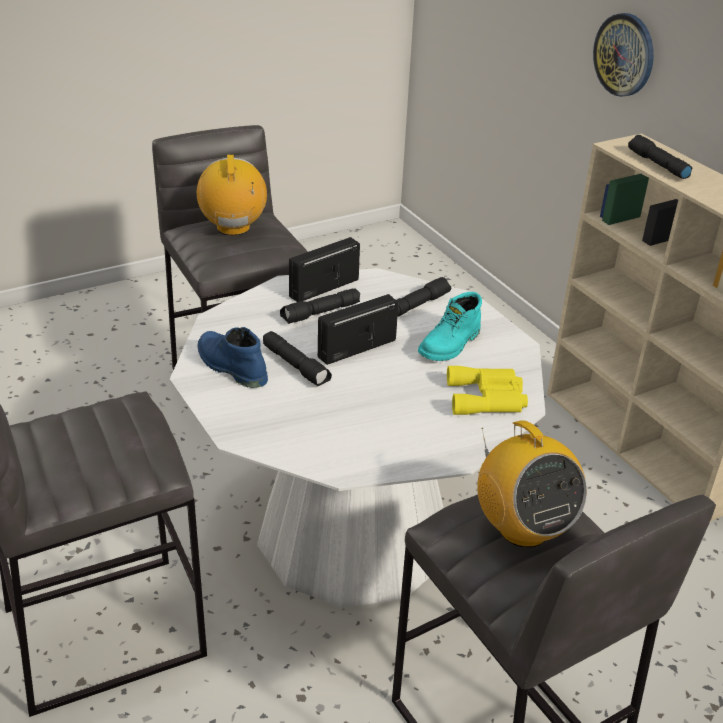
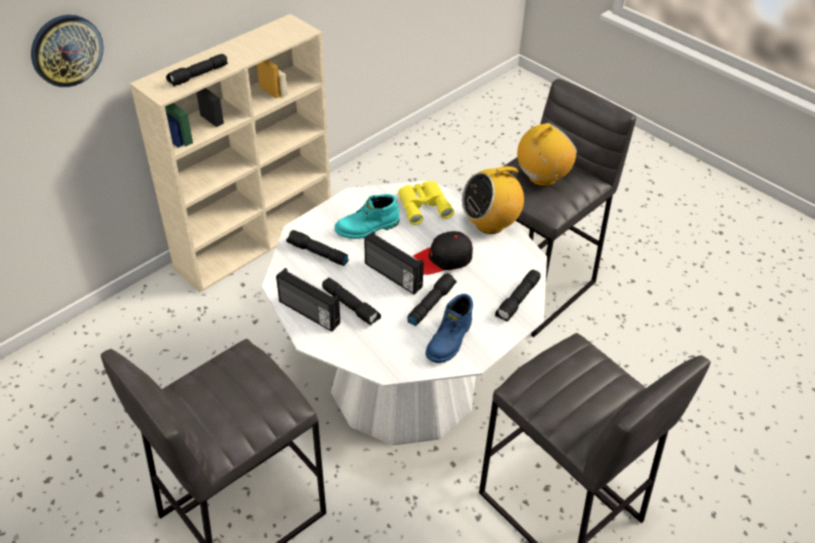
camera: 105 degrees left, 10 degrees up
radio [197,155,267,236] -> radio moved to [462,162,524,234]
turquoise boot [418,292,482,361] -> turquoise boot turned 135 degrees clockwise [334,194,400,239]
none -> black cap [413,231,473,275]
none -> black flashlight [495,269,541,322]

